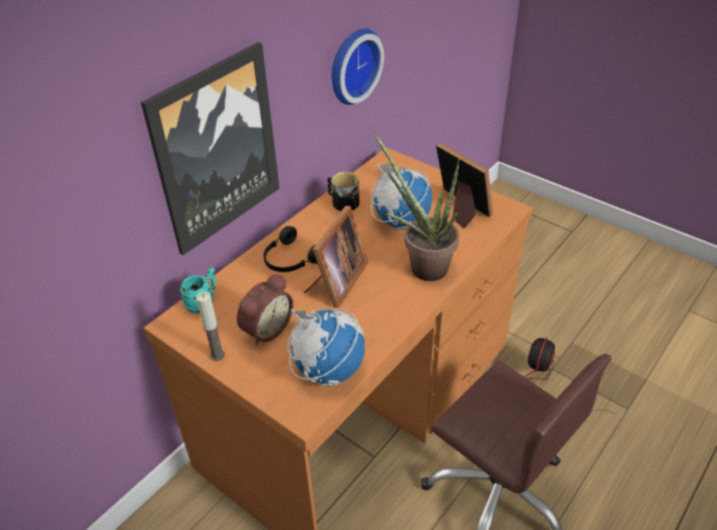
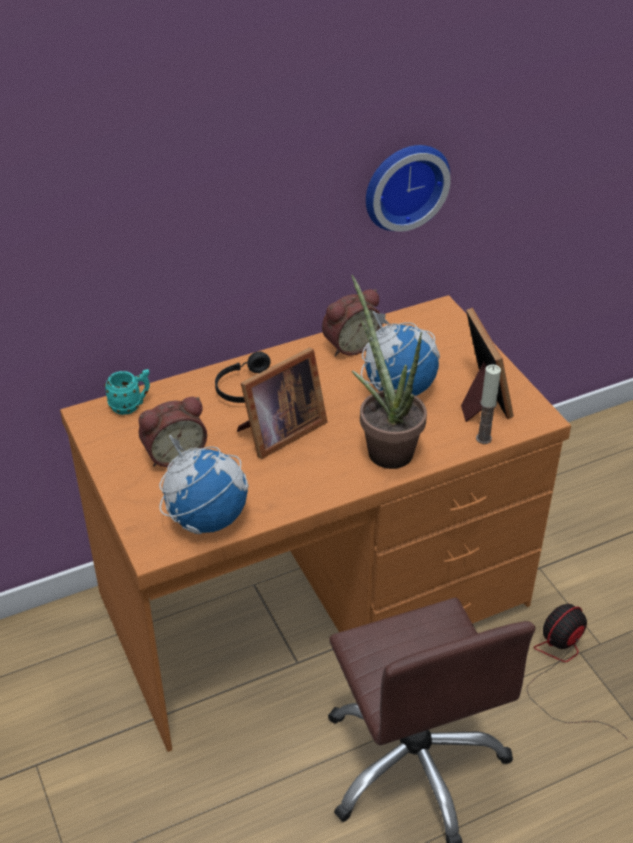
camera: 25 degrees right, 0 degrees up
picture [141,42,280,255] -> none
candle [196,292,225,361] -> candle moved to [476,364,501,444]
mug [327,172,359,211] -> alarm clock [322,289,383,356]

